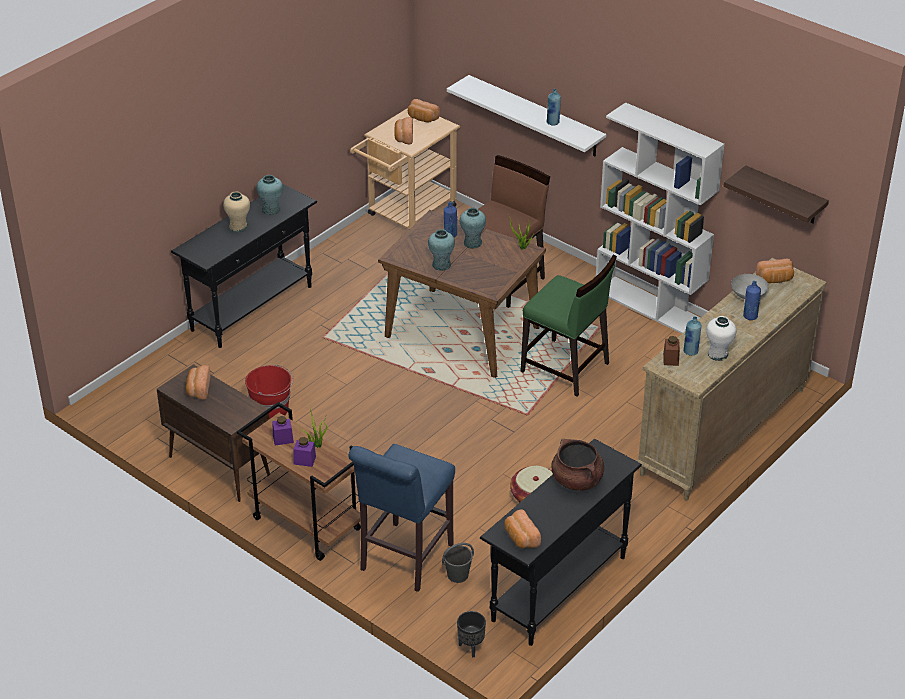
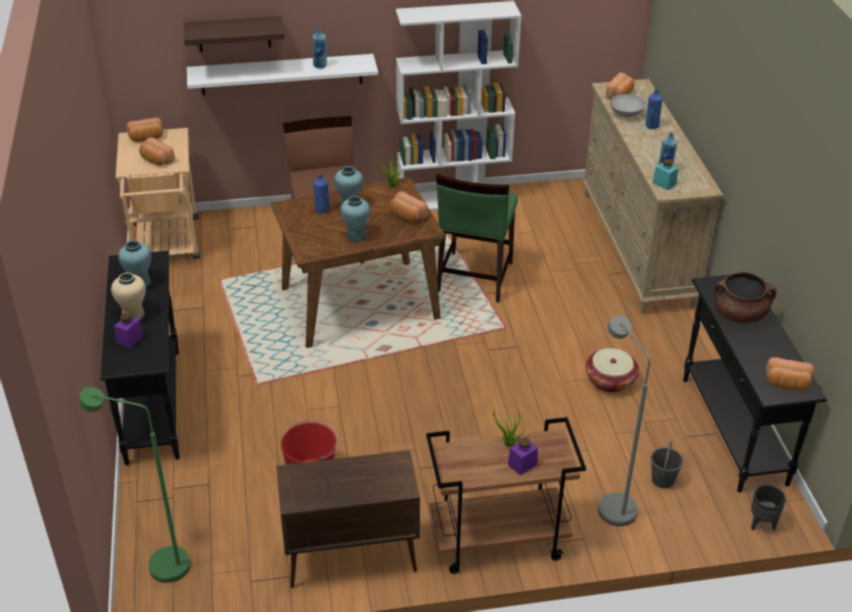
camera: 50 degrees left, 0 degrees up
bread [186,365,210,400] -> bread moved to [390,192,428,222]
purple jar [272,416,294,445] -> purple jar moved to [114,313,144,348]
blue stool [349,444,455,592] -> grey floor lamp [598,315,650,526]
green chair [521,255,617,397] -> green chair turned 120 degrees clockwise [436,174,518,303]
brown jar [663,336,680,366] -> turquoise jar [652,159,678,191]
white vase [706,316,737,361] -> none
shelf [724,165,829,223] -> shelf moved to [184,16,284,52]
none -> green floor lamp [78,387,190,583]

